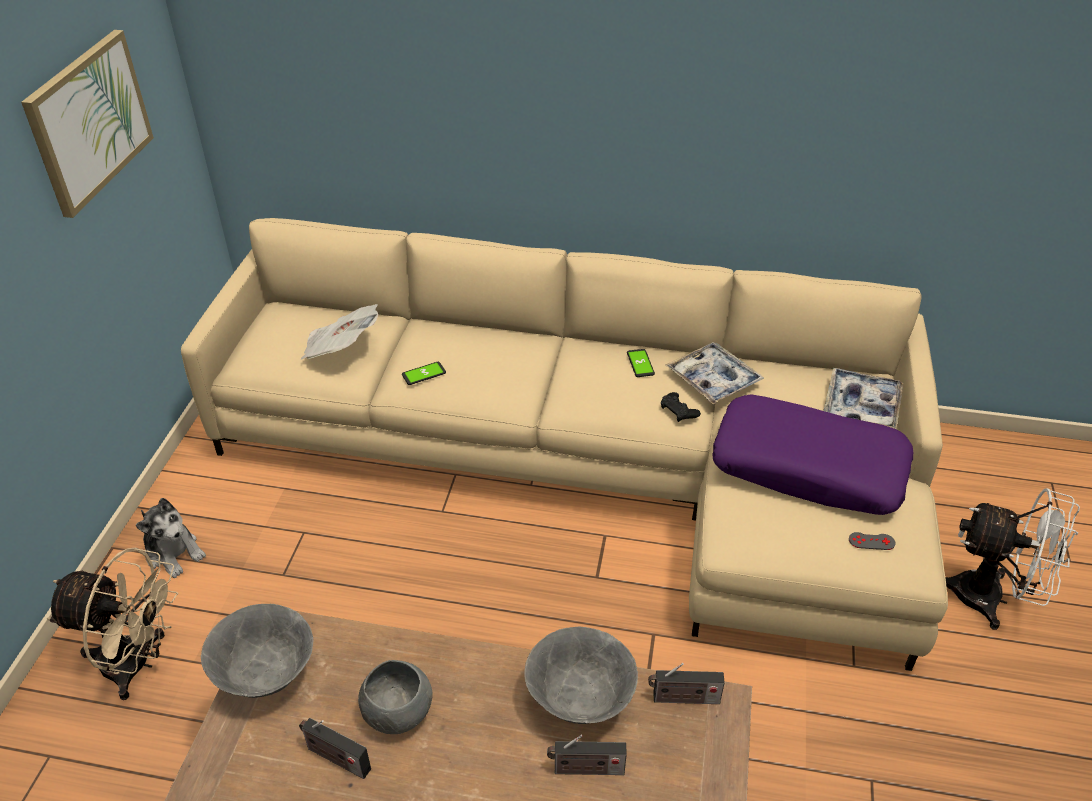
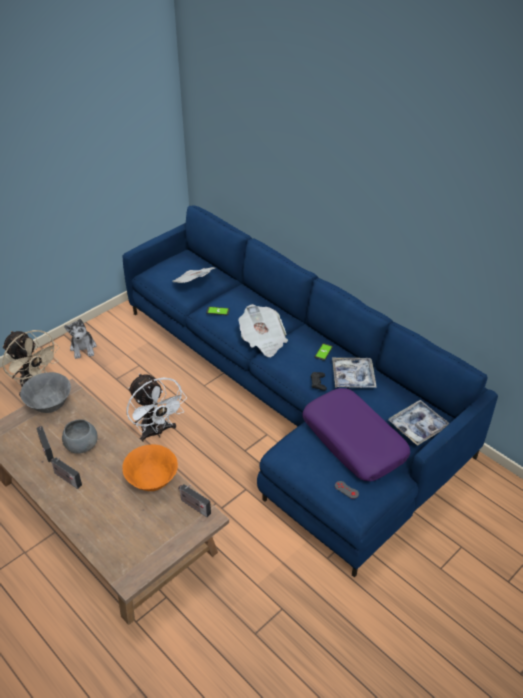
camera: 35 degrees right, 0 degrees up
picture [21,30,154,218] -> none
beige sofa [181,218,948,671] -> blue sofa [123,205,498,578]
grey bowl [524,627,638,724] -> orange bowl [122,444,178,491]
radio [547,735,627,775] -> radio moved to [51,457,82,489]
white fan [945,488,1080,630] -> white fan moved to [126,373,187,442]
none -> newspaper [238,304,288,357]

